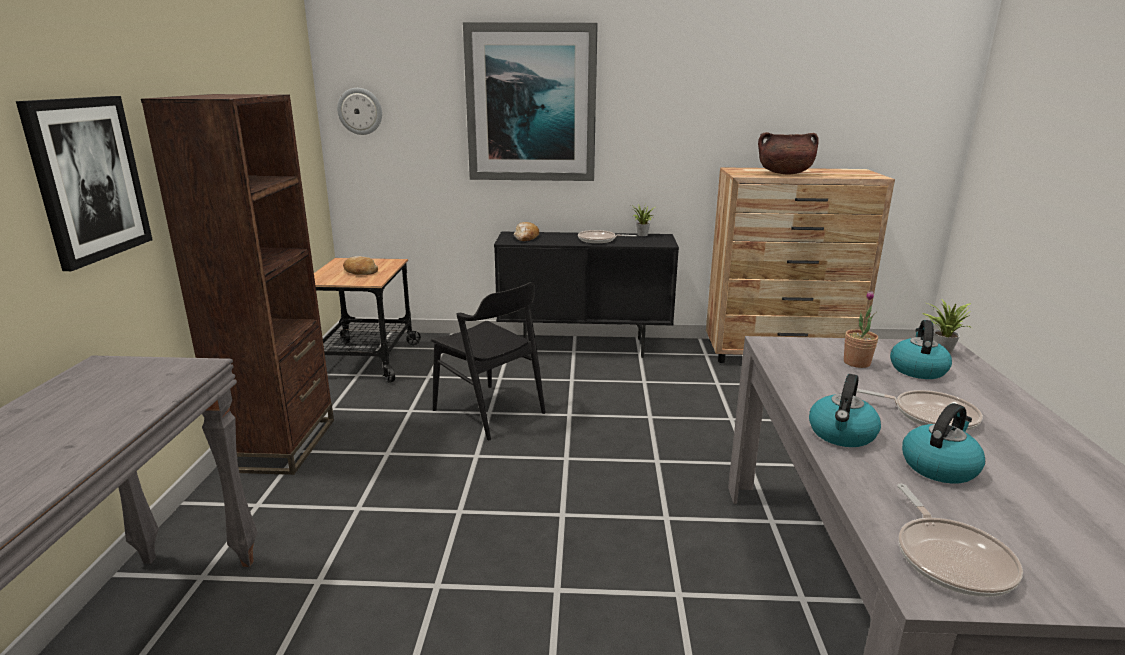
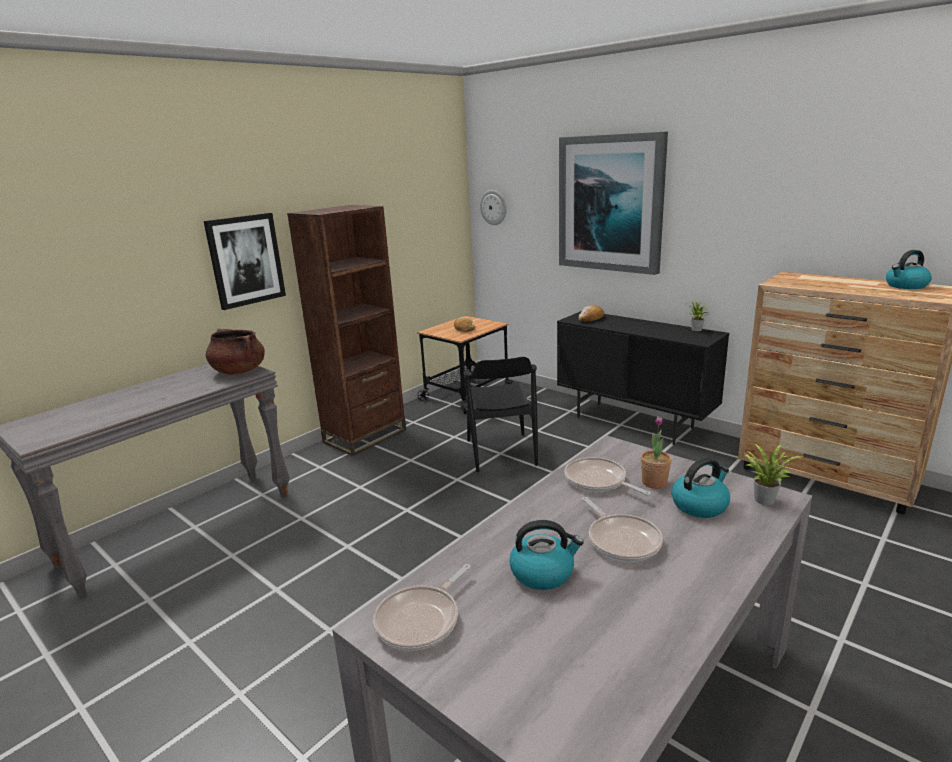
camera: 40 degrees right, 0 degrees up
frying pan [578,230,637,243] -> frying pan moved to [565,457,651,496]
brown cooking pot [758,132,819,174] -> brown cooking pot moved to [206,329,265,374]
kettle [809,374,881,447] -> kettle moved to [886,250,932,289]

